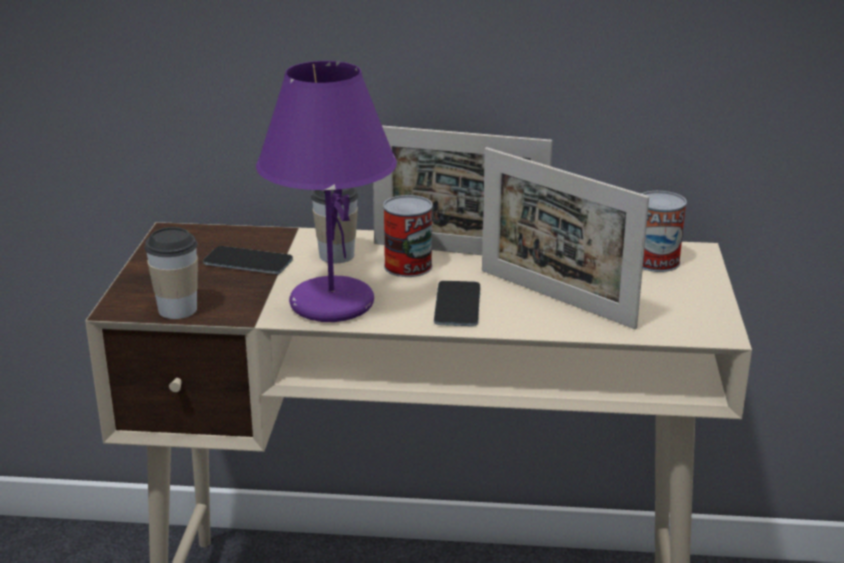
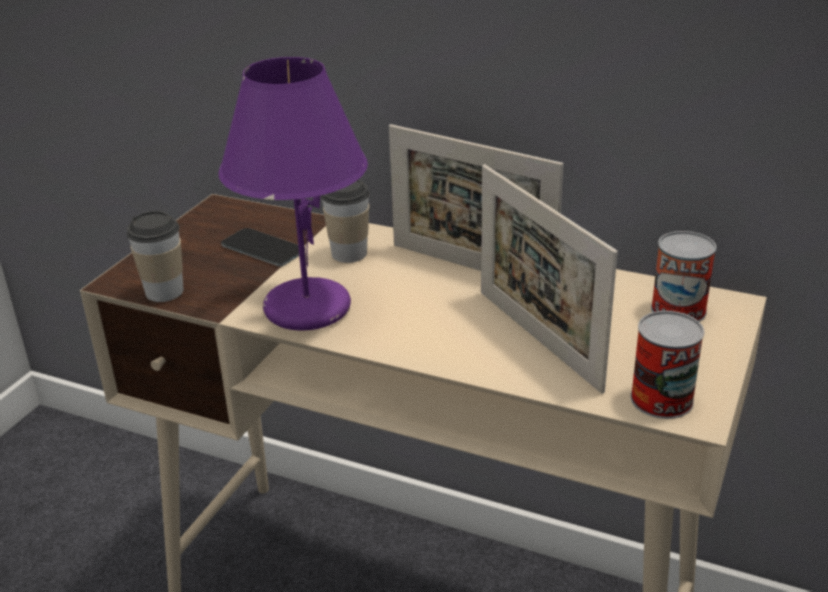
camera: 20 degrees right, 5 degrees up
can [383,195,433,277] -> can moved to [630,311,704,419]
phone [434,281,480,326] -> none

